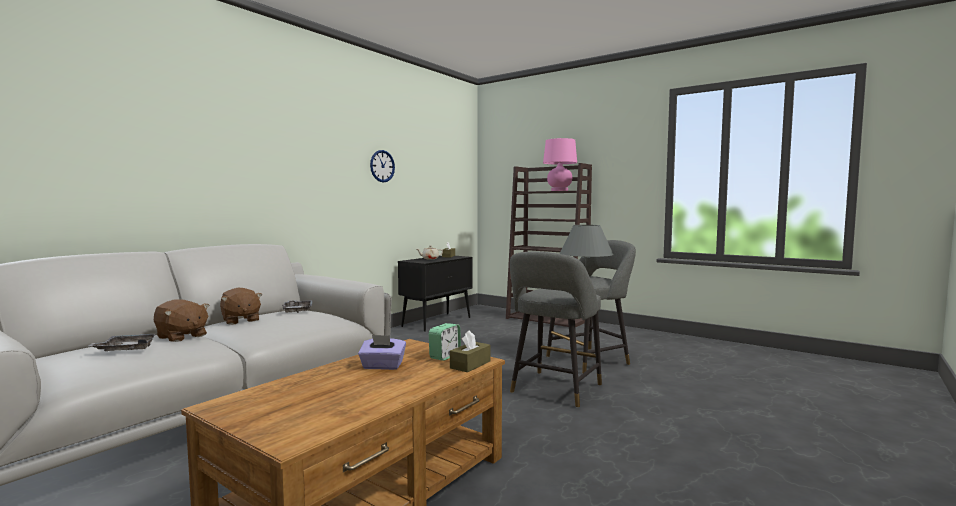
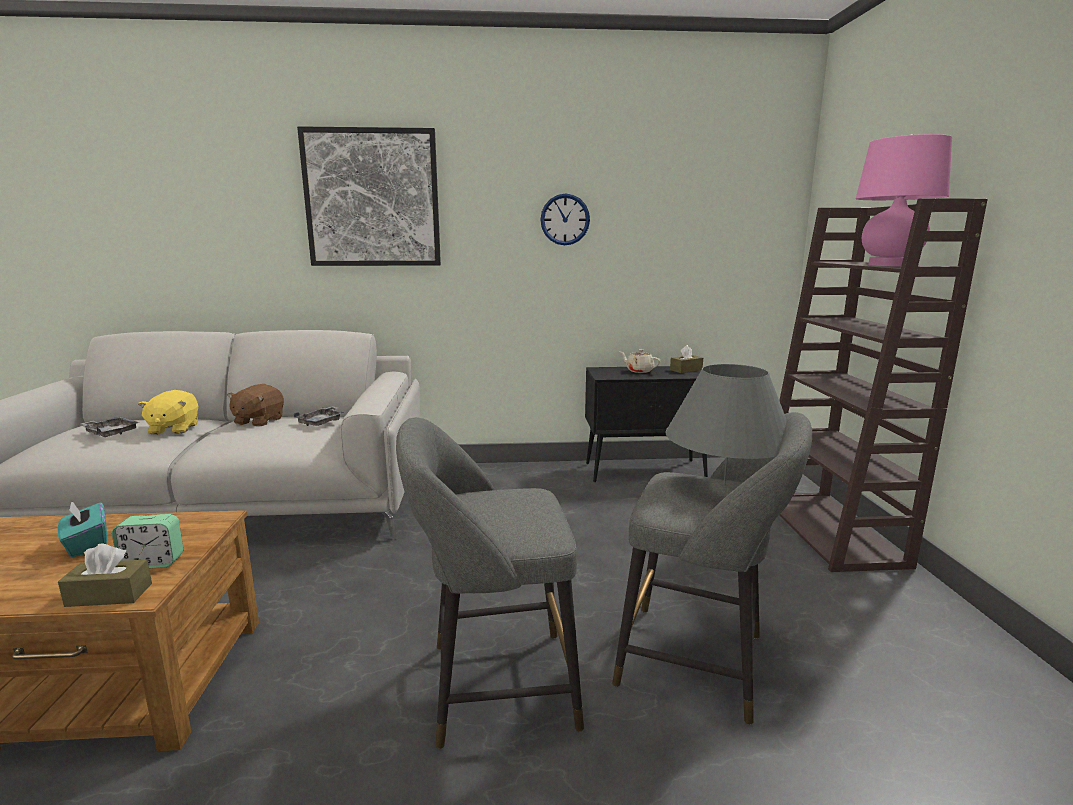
camera: 50 degrees right, 10 degrees up
brown plush toy [154,299,210,342] -> yellow plush toy [138,390,198,435]
purple tissue box [358,335,406,370] -> turquoise tissue box [58,500,107,557]
none -> picture [297,126,441,266]

